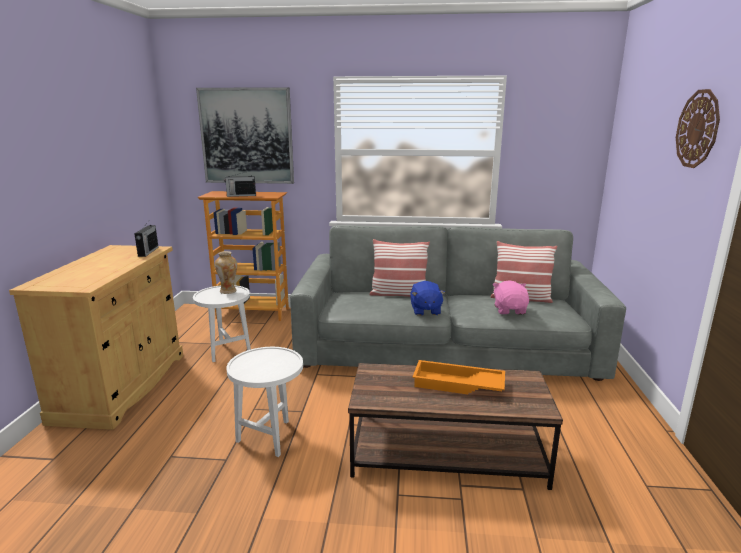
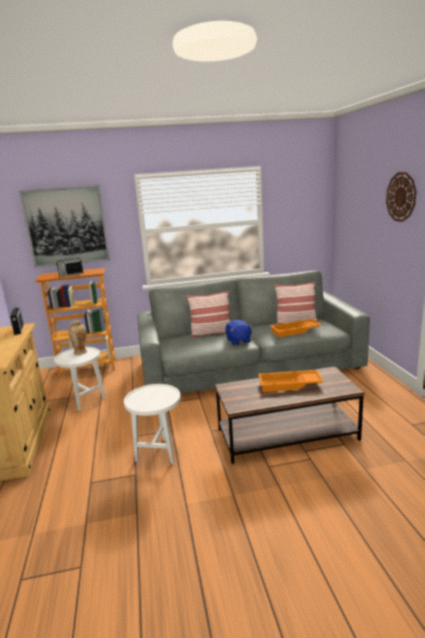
camera: 15 degrees left, 0 degrees up
pink plush toy [492,280,529,314] -> orange tray [270,319,322,337]

